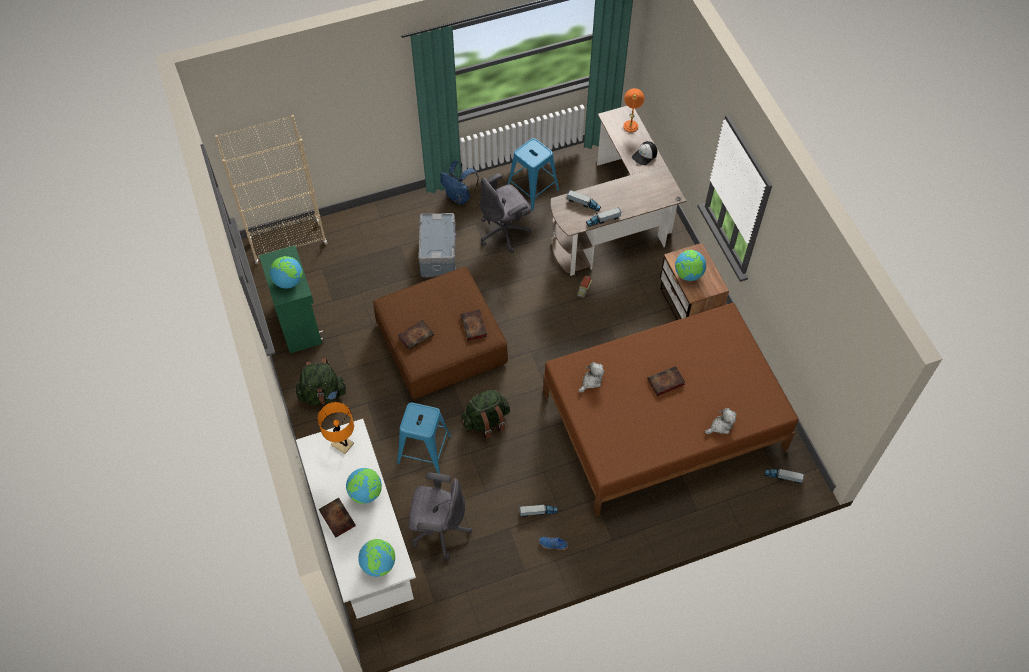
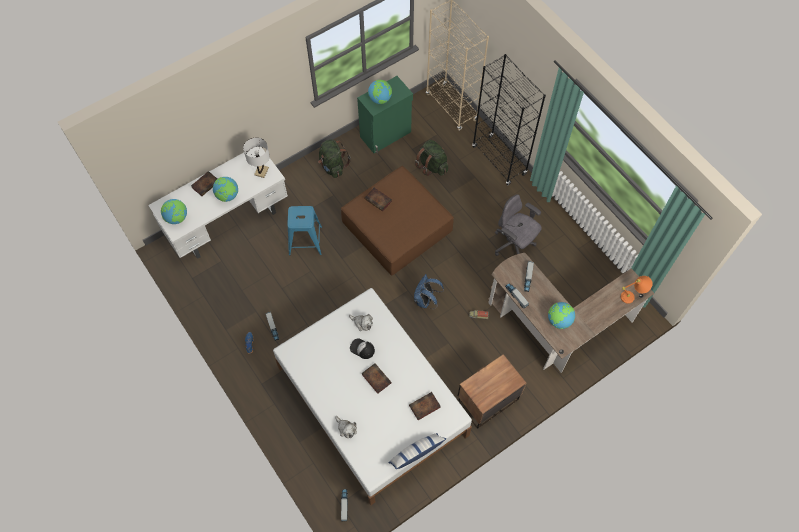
camera: 75 degrees right, 5 degrees up
orange table lamp [318,402,354,454] -> white table lamp [243,137,270,178]
grey office chair [409,472,472,559] -> none
grey storage box [418,213,456,278] -> none
blue backpack [440,161,479,205] -> blue backpack moved to [414,274,444,309]
book [460,310,487,341] -> book moved to [409,392,441,420]
green backpack [461,390,510,439] -> green backpack moved to [415,140,448,176]
blue stool [507,138,559,211] -> none
brown bed [543,303,799,516] -> white bed [273,288,472,505]
cap [632,141,657,165] -> cap moved to [350,339,375,359]
globe [675,250,706,281] -> globe moved to [548,302,575,329]
none -> pillow [388,433,446,469]
none -> black bookcase [472,54,546,185]

